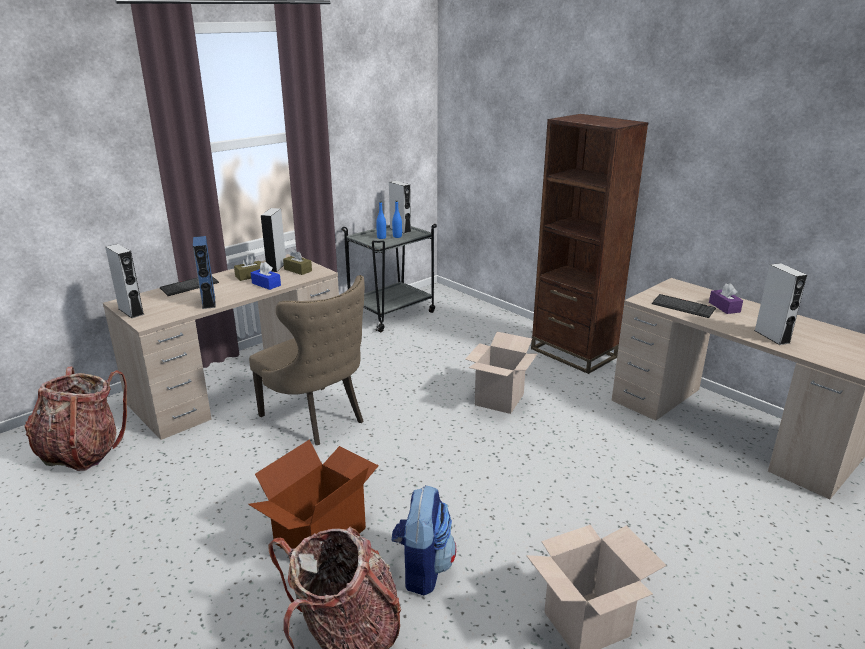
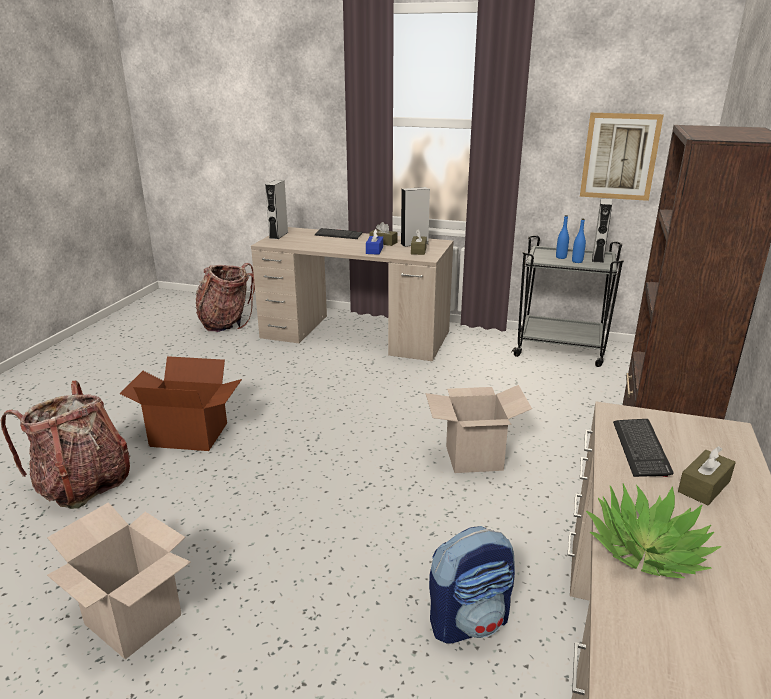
camera: 60 degrees right, 0 degrees up
blue speaker [193,236,216,309] -> none
beige chair [249,275,365,445] -> none
backpack [392,485,456,595] -> backpack moved to [429,526,515,644]
purple tissue box [709,284,743,314] -> brown tissue box [678,446,736,505]
grey speaker [754,263,807,345] -> potted plant [586,484,721,578]
none -> picture [580,113,664,201]

